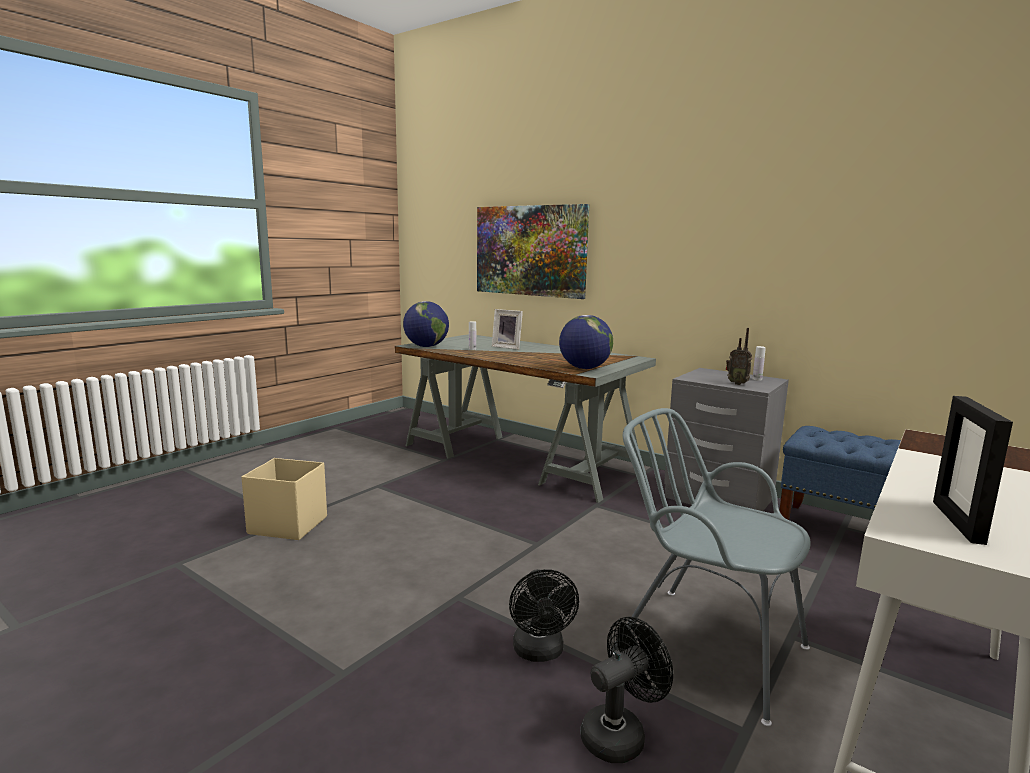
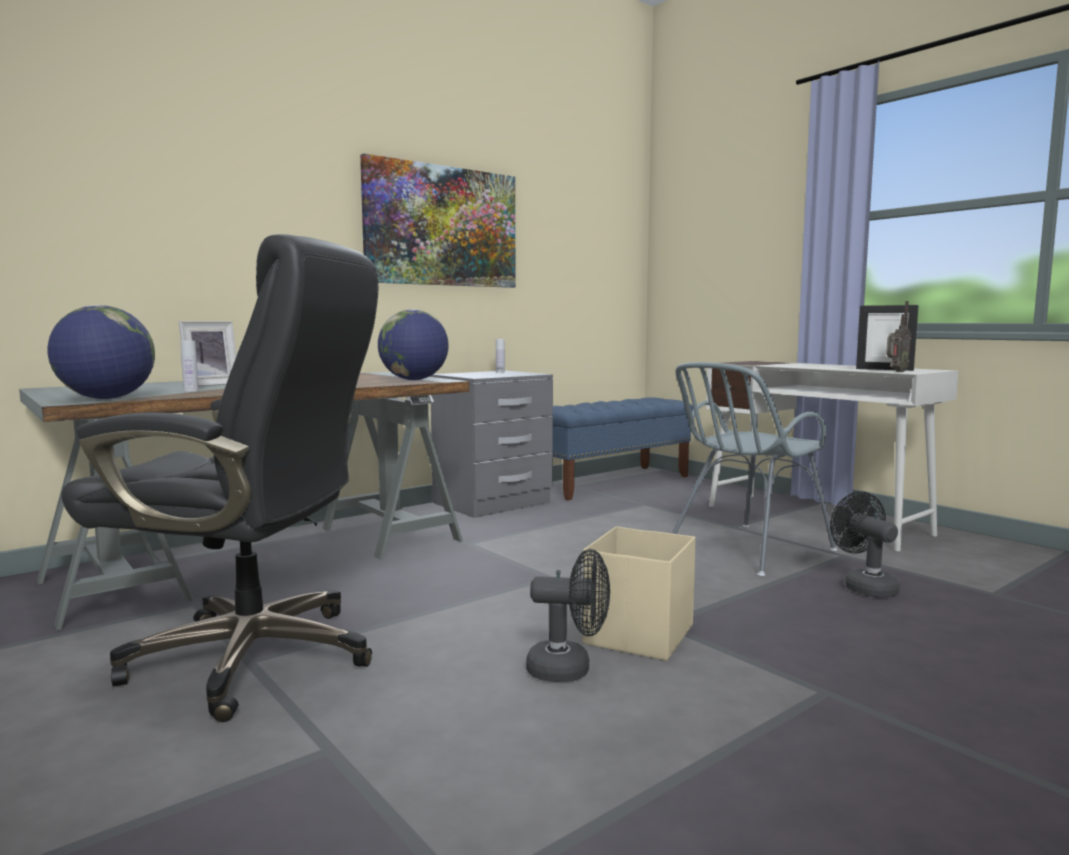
camera: 75 degrees left, 5 degrees down
beige storage box [241,458,327,540] -> beige storage box moved to [582,526,696,661]
picture [477,204,589,299] -> picture moved to [360,153,516,288]
black fan [509,569,579,662] -> black fan moved to [526,549,610,682]
radio [726,328,752,385] -> radio moved to [886,301,911,372]
none -> black office chair [61,234,378,722]

